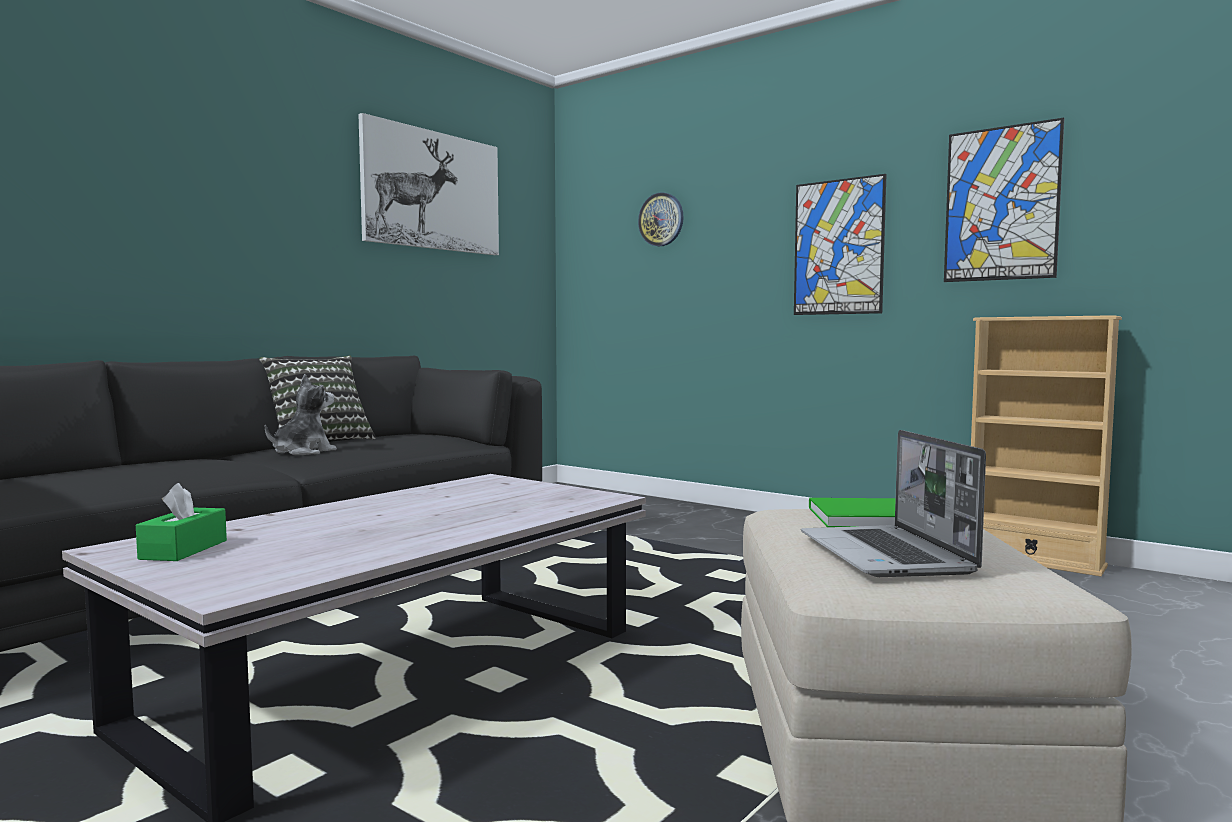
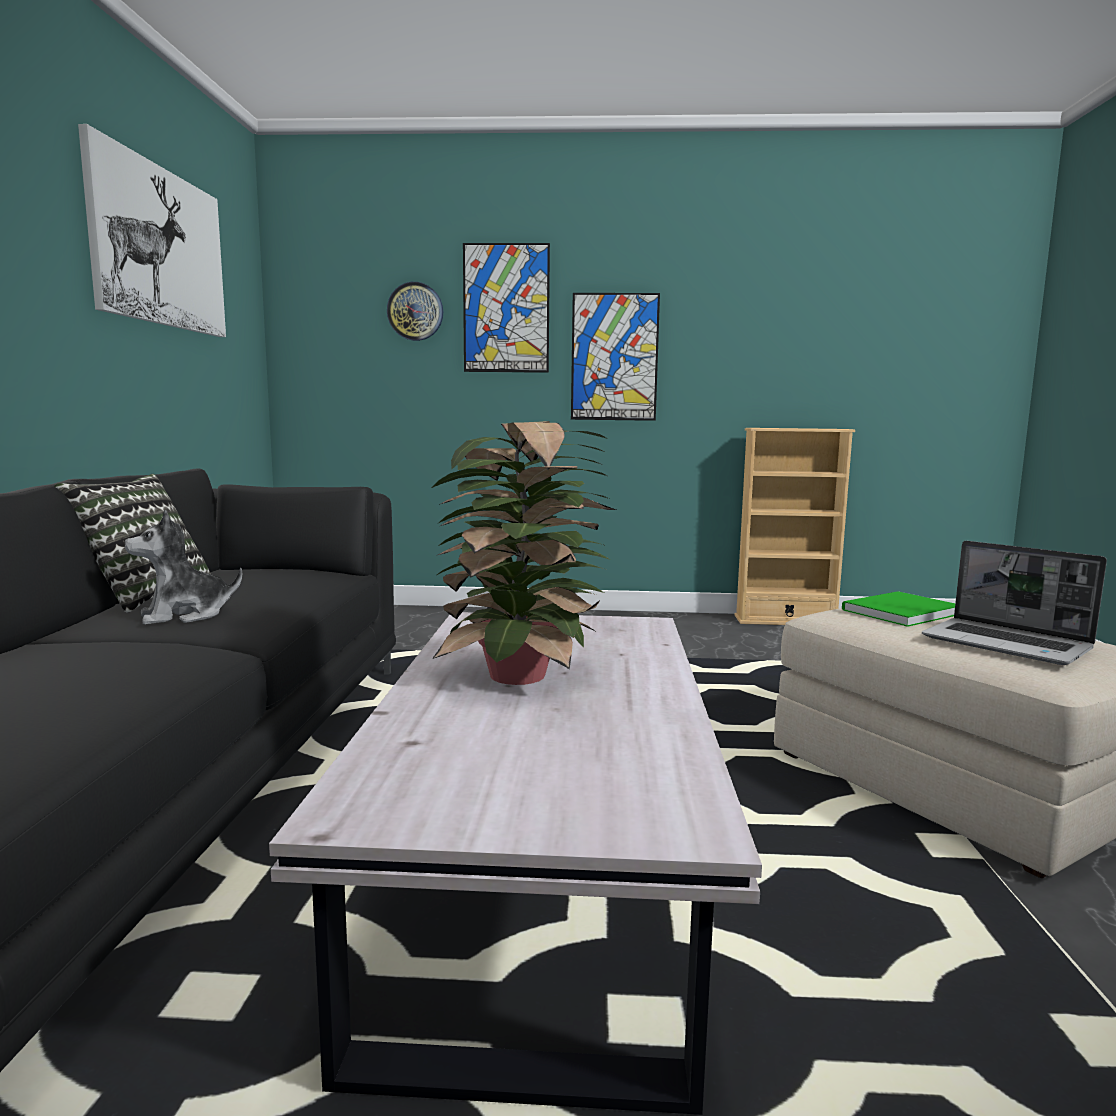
camera: 35 degrees left, 5 degrees up
green tissue box [136,483,227,561] -> none
plush toy [265,374,337,455] -> plush toy turned 120 degrees counterclockwise [124,510,242,625]
picture [944,118,1064,282] -> picture moved to [463,243,550,373]
none -> potted plant [432,421,616,685]

